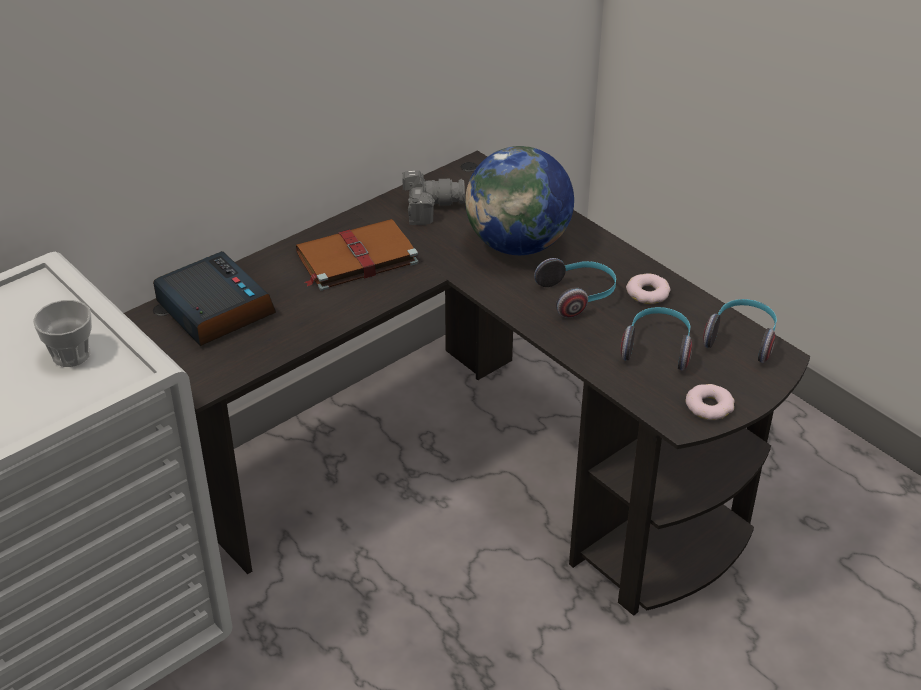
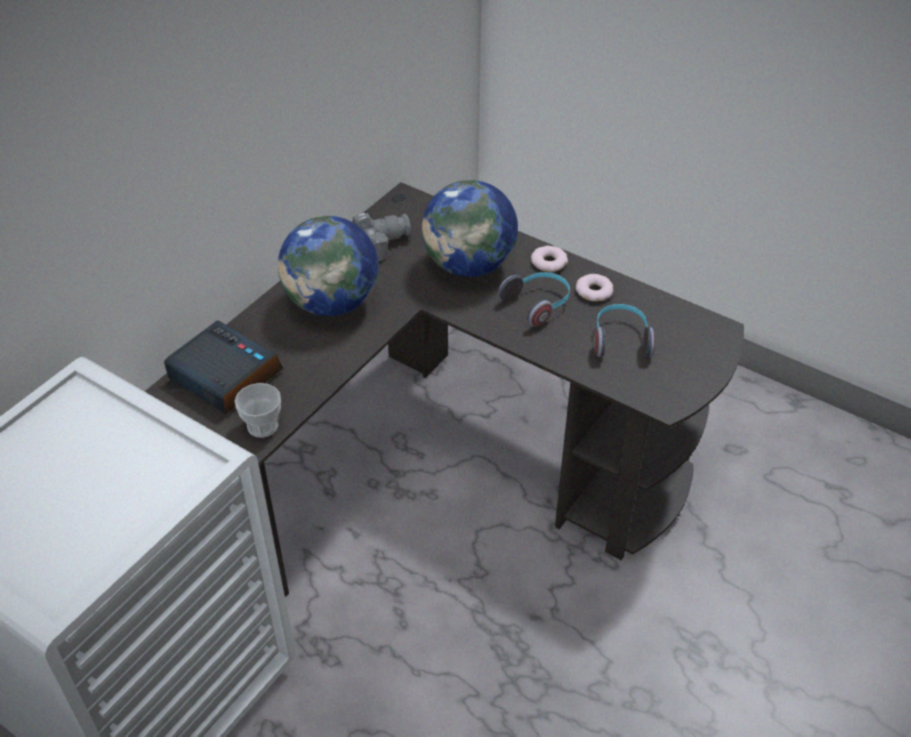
camera: 15 degrees left, 5 degrees up
cup [33,300,92,367] -> cup moved to [235,383,281,438]
brown book [296,219,418,291] -> globe [278,216,379,316]
donut [686,384,735,420] -> donut moved to [531,246,568,272]
headphones [703,299,777,363] -> none

